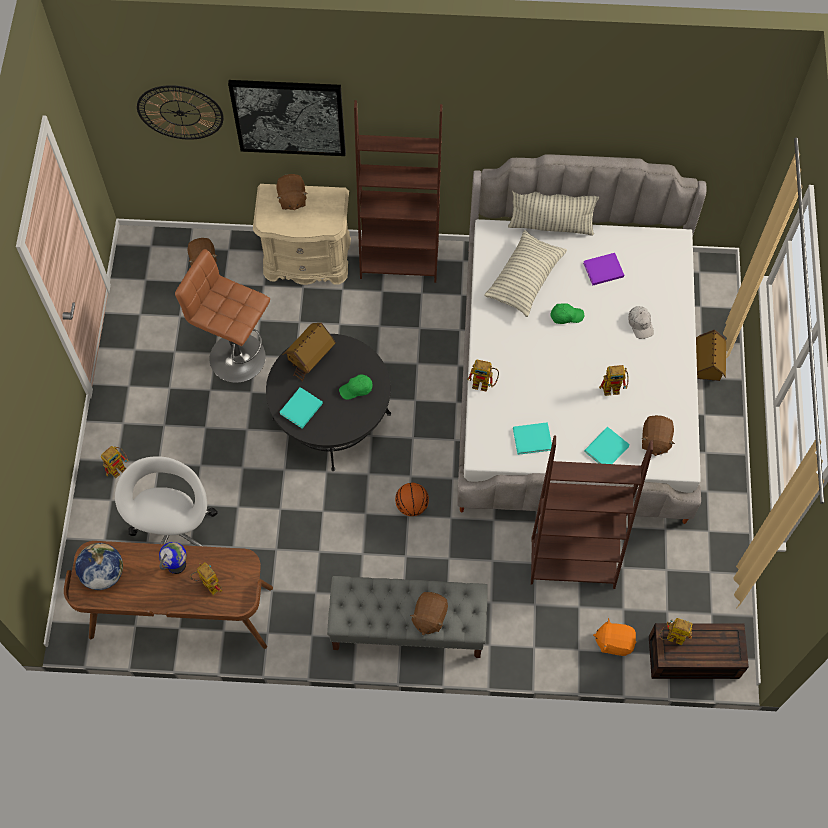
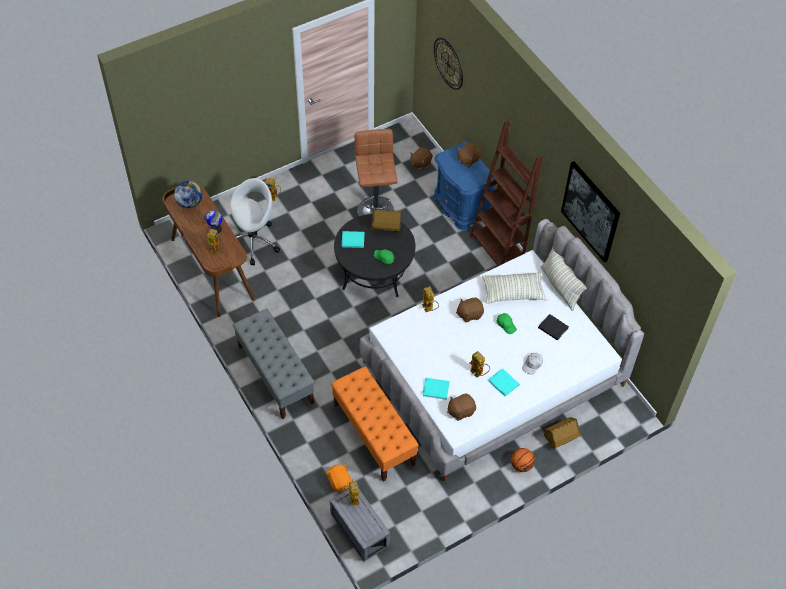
camera: 55 degrees right, 10 degrees down
picture [228,80,346,156] -> picture moved to [561,161,620,263]
beige nightstand [253,184,351,285] -> blue nightstand [433,142,495,231]
basketball [395,483,429,516] -> basketball moved to [511,448,535,472]
brown plush toy [410,592,448,635] -> brown plush toy moved to [456,297,484,323]
turquoise book [513,422,552,455] -> turquoise book moved to [488,368,520,397]
brown bookcase [531,436,653,589] -> orange bench [331,366,419,482]
purple book [583,253,624,285] -> black book [538,314,569,340]
brown storage box [649,623,749,679] -> grey storage box [330,488,390,562]

